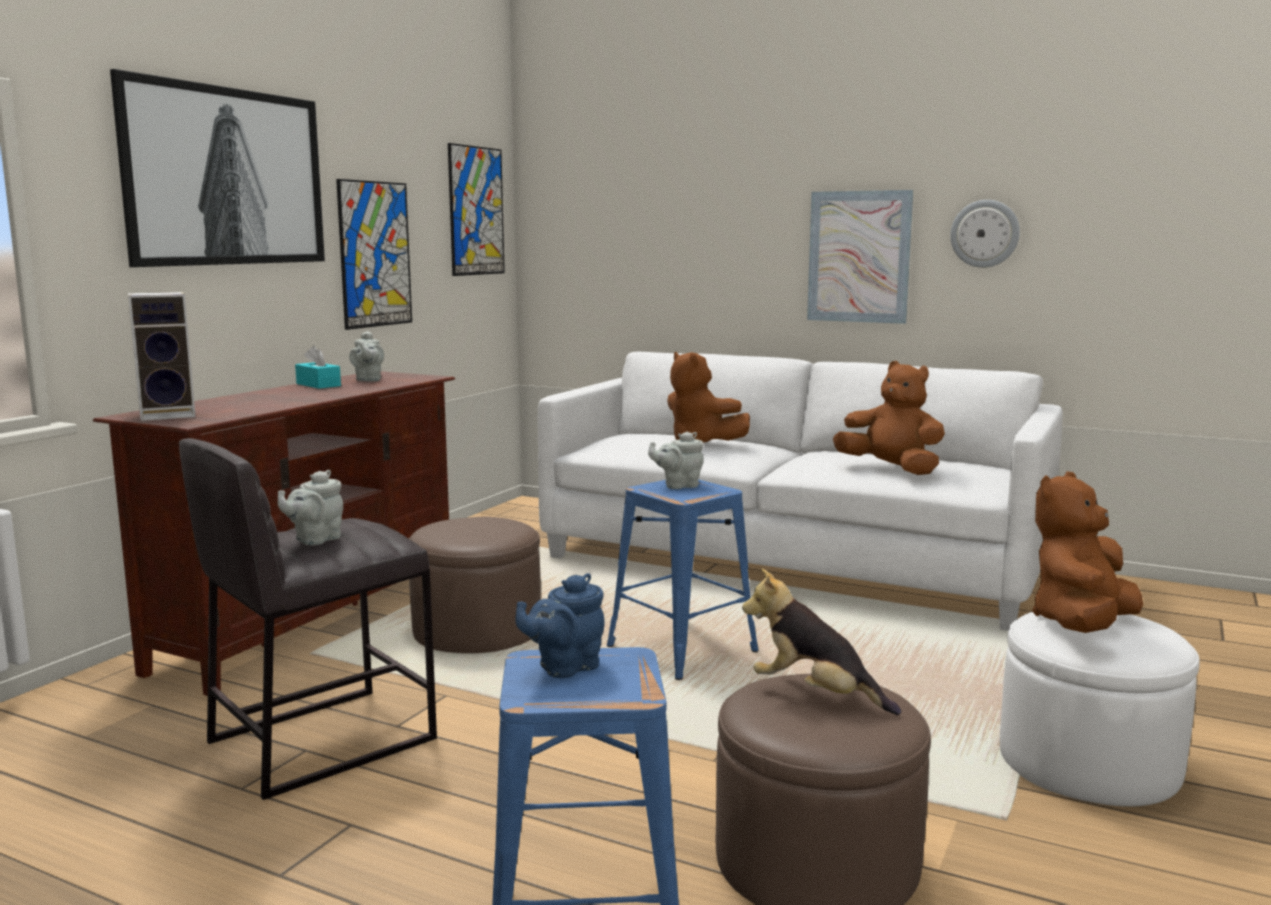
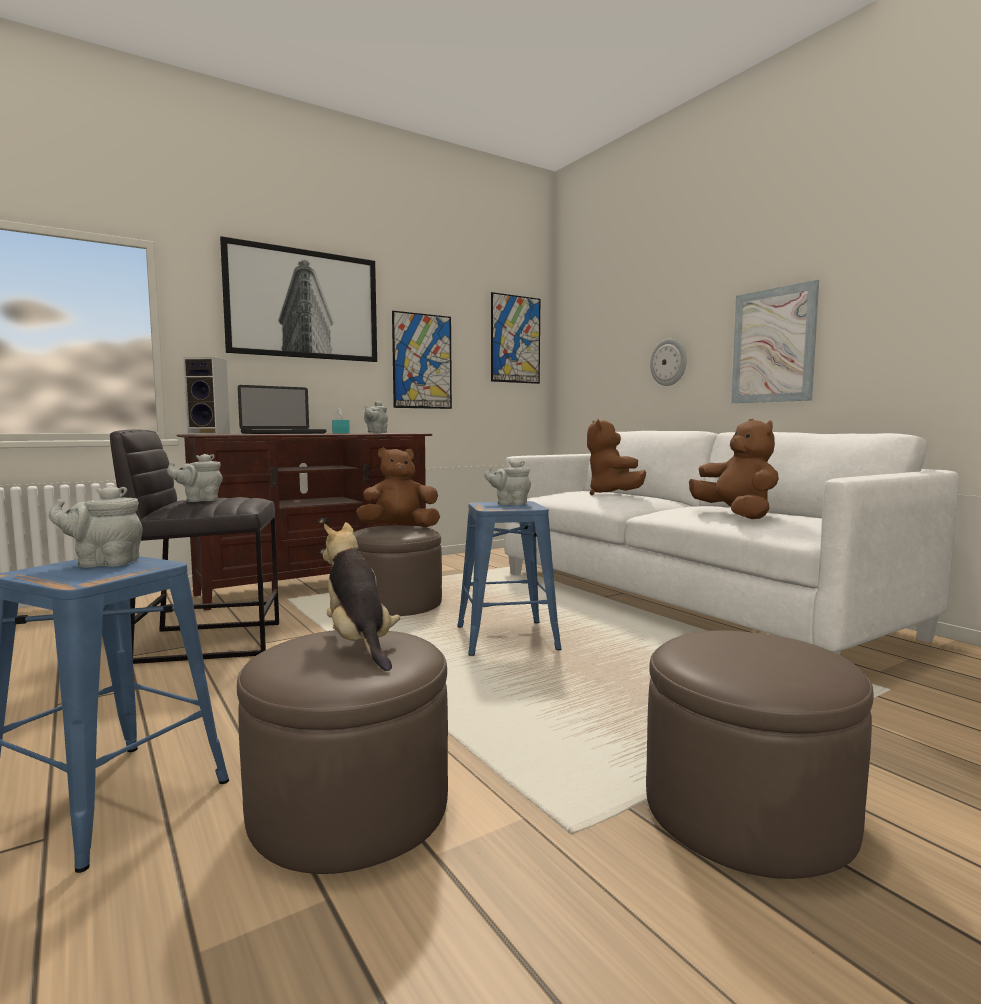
camera: 30 degrees right, 5 degrees down
blue teapot [515,573,605,678] -> grey teapot [49,486,143,568]
wall clock [950,200,1020,268] -> wall clock moved to [650,339,686,386]
white ottoman [1000,612,1200,807] -> brown ottoman [646,630,874,879]
brown plush toy [1032,471,1143,633] -> brown plush toy moved to [356,448,440,527]
none -> laptop [238,385,326,434]

